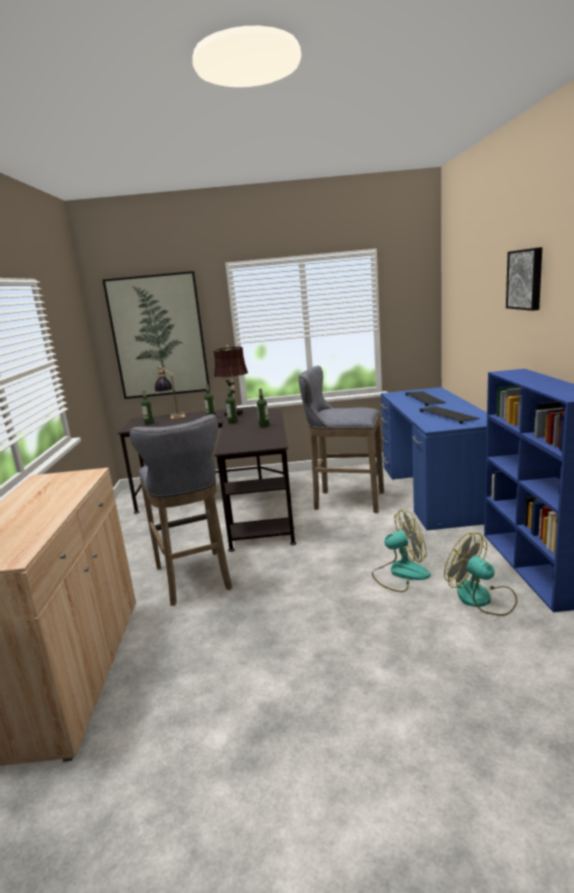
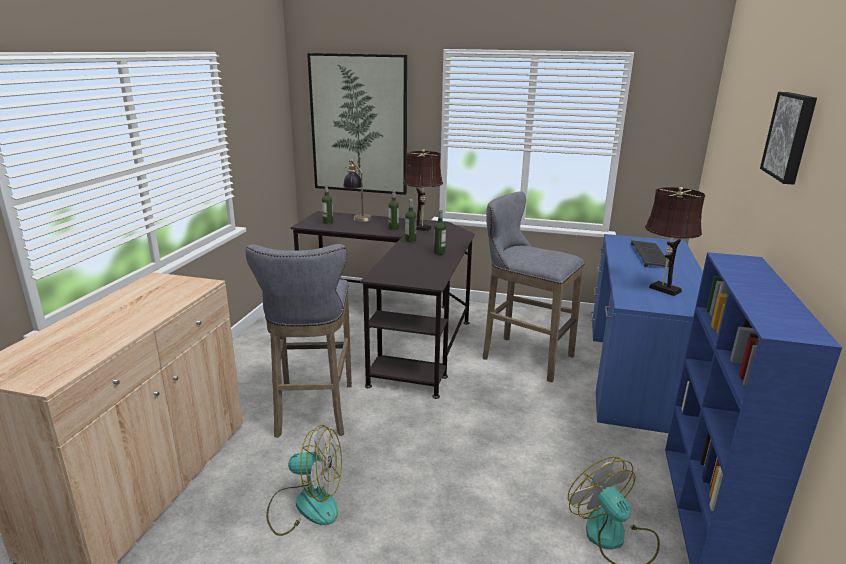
camera: 15 degrees right, 5 degrees up
fan [372,510,430,592] -> fan moved to [266,425,342,536]
keyboard [420,406,480,424] -> brown table lamp [645,187,705,296]

